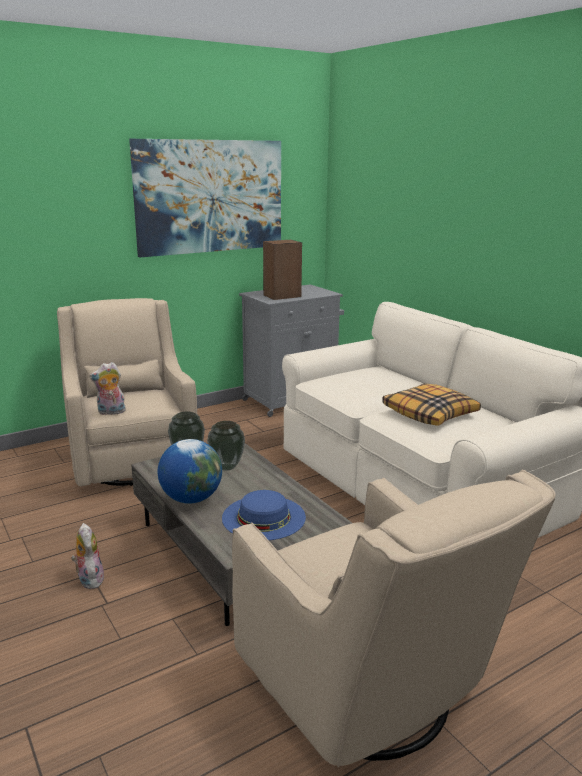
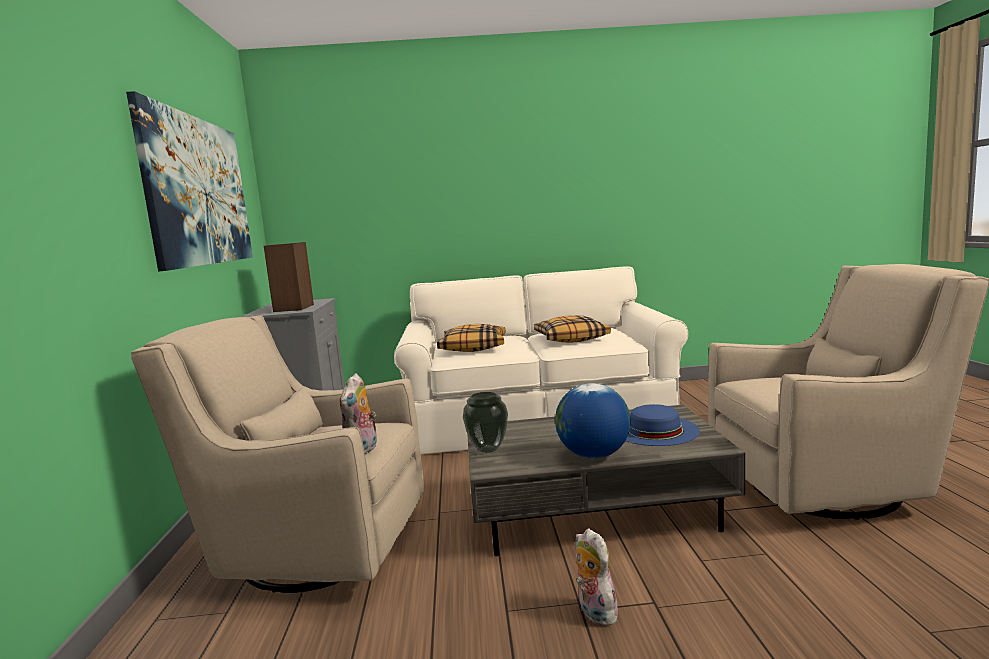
camera: 60 degrees left, 10 degrees down
plush toy [71,523,105,589] -> plush toy turned 60 degrees clockwise [575,528,620,626]
vase [207,421,245,471] -> none
none -> pillow [437,324,505,352]

